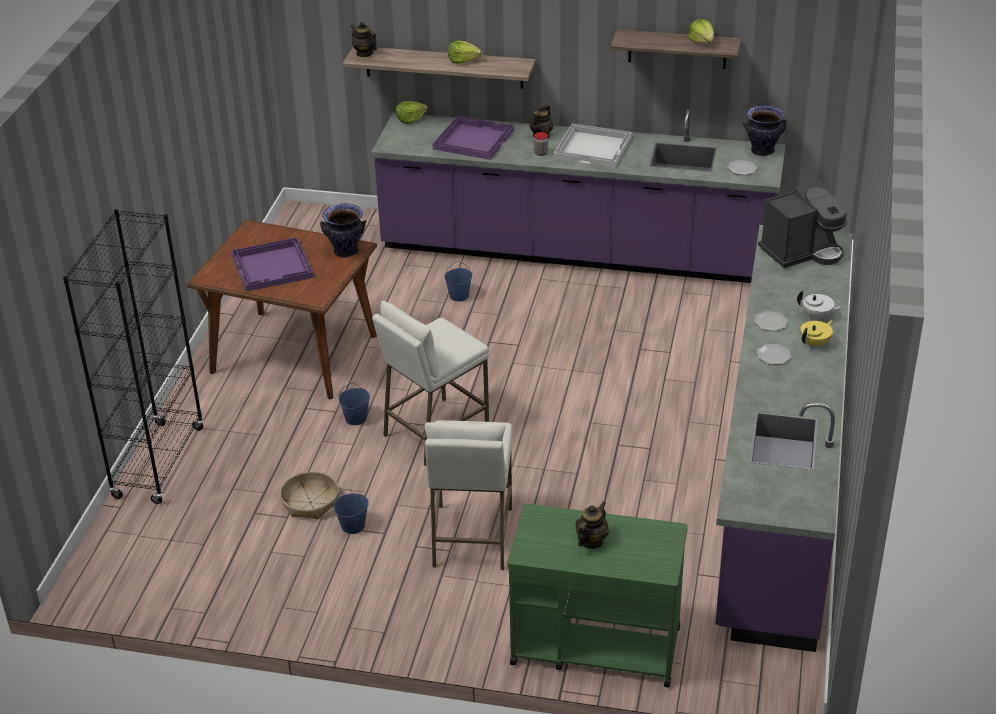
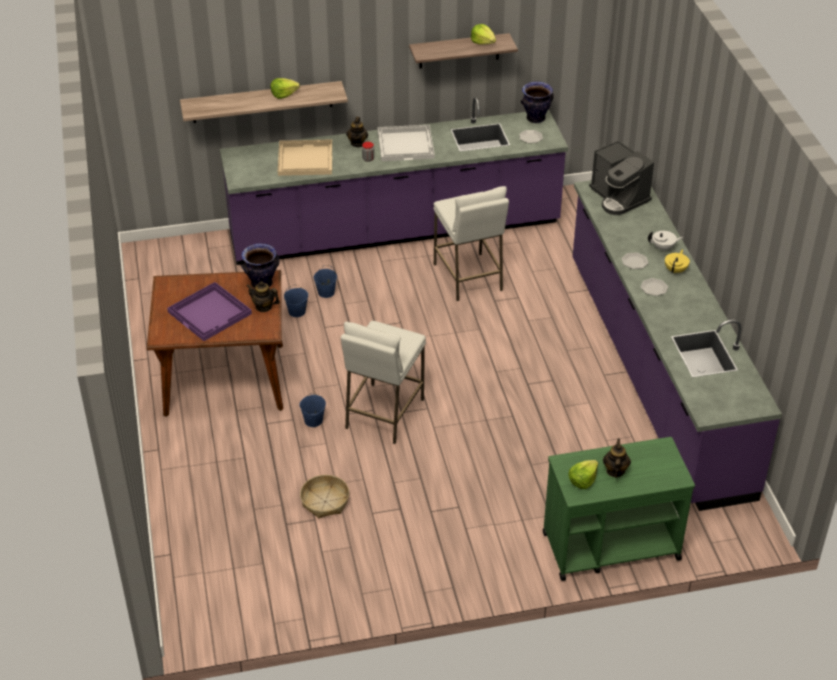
camera: 25 degrees left, 5 degrees up
black bookcase [63,209,204,504] -> none
blue bucket [334,489,369,534] -> blue bucket moved to [284,285,308,317]
teapot [350,22,377,57] -> teapot moved to [246,281,280,312]
lettuce [396,101,428,124] -> lettuce moved to [568,460,598,489]
white stool [425,420,513,570] -> white stool moved to [433,186,509,301]
purple tray [432,116,514,160] -> beige tray [278,139,332,176]
coffee machine [758,180,847,268] -> coffee machine turned 105 degrees clockwise [589,141,654,215]

